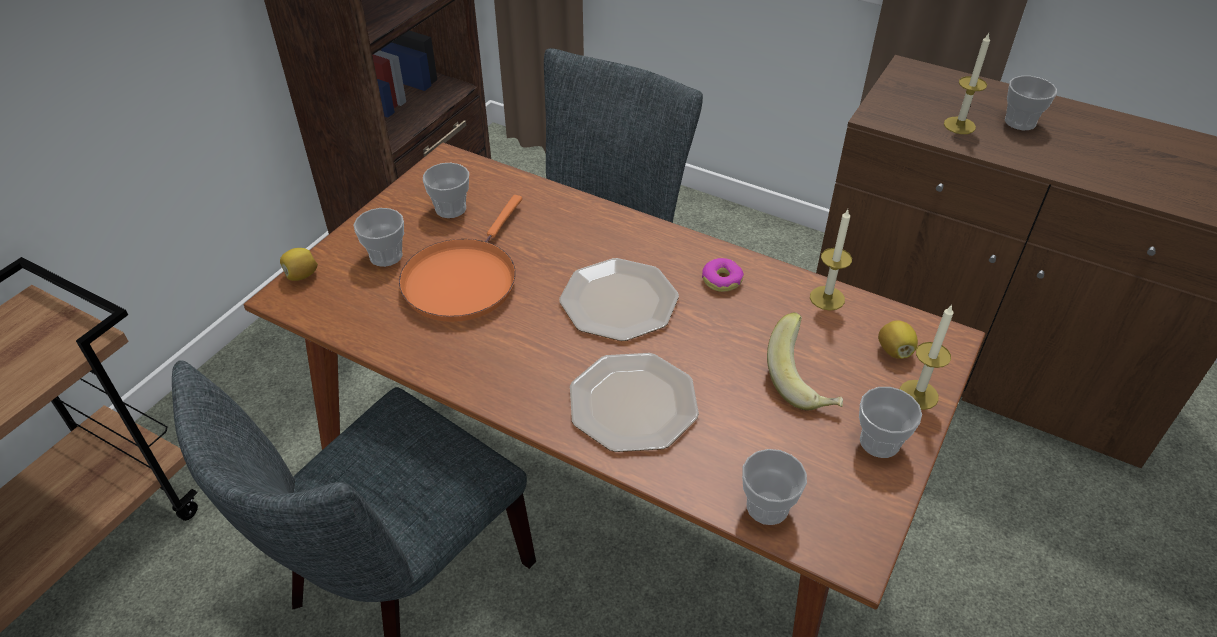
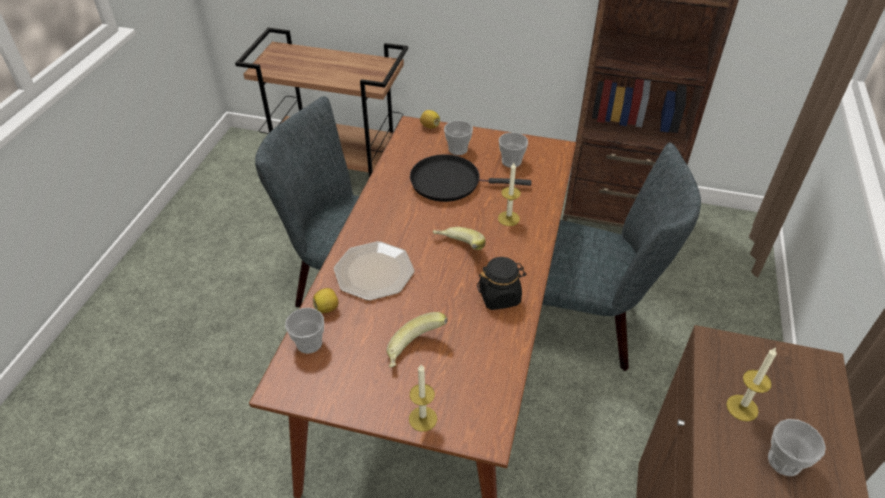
camera: 75 degrees right, 0 degrees up
orange frying pan [399,195,522,322] -> black frying pan [410,154,531,202]
plate [559,258,679,341] -> banana [433,227,486,250]
donut [702,258,744,292] -> black jar [477,257,527,310]
candle [810,210,852,311] -> candle moved to [498,163,521,226]
cup [859,387,922,458] -> none
lemon [878,320,918,359] -> lemon moved to [313,288,338,313]

